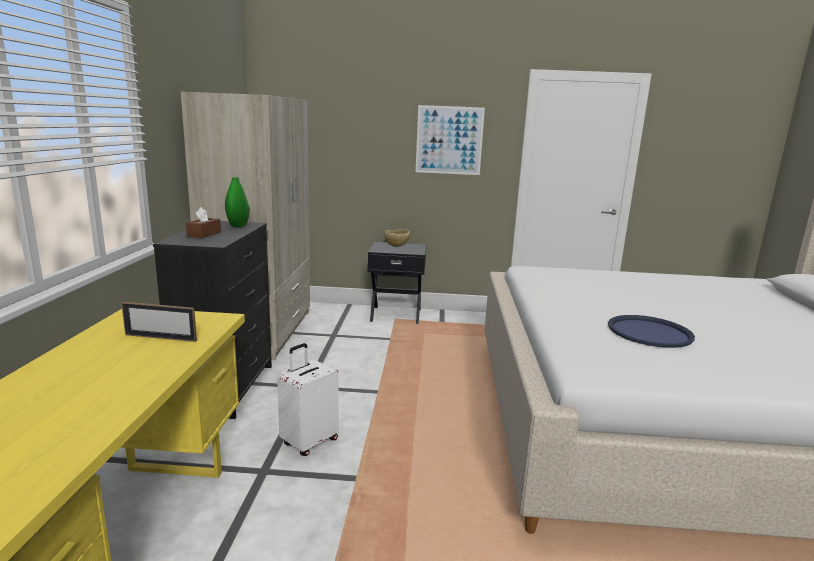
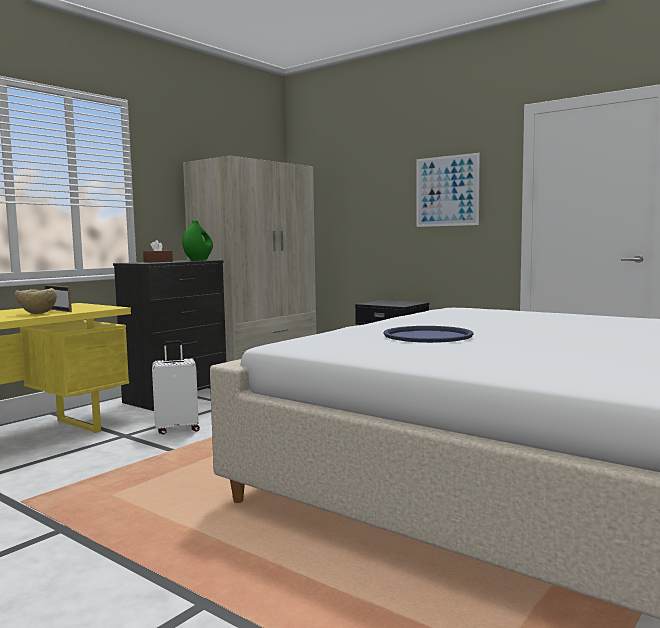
camera: 35 degrees right, 10 degrees down
beige bowl [384,229,410,247] -> beige bowl moved to [15,288,57,314]

